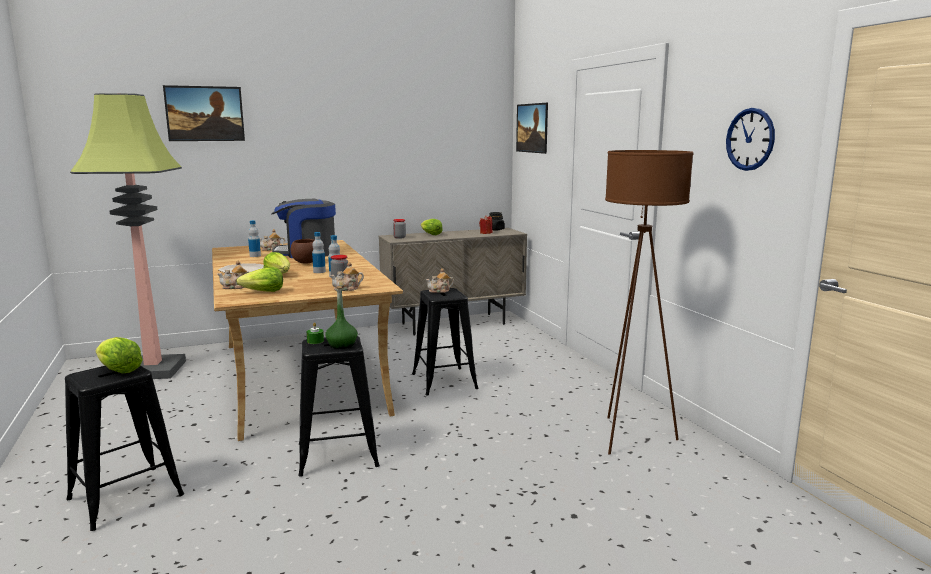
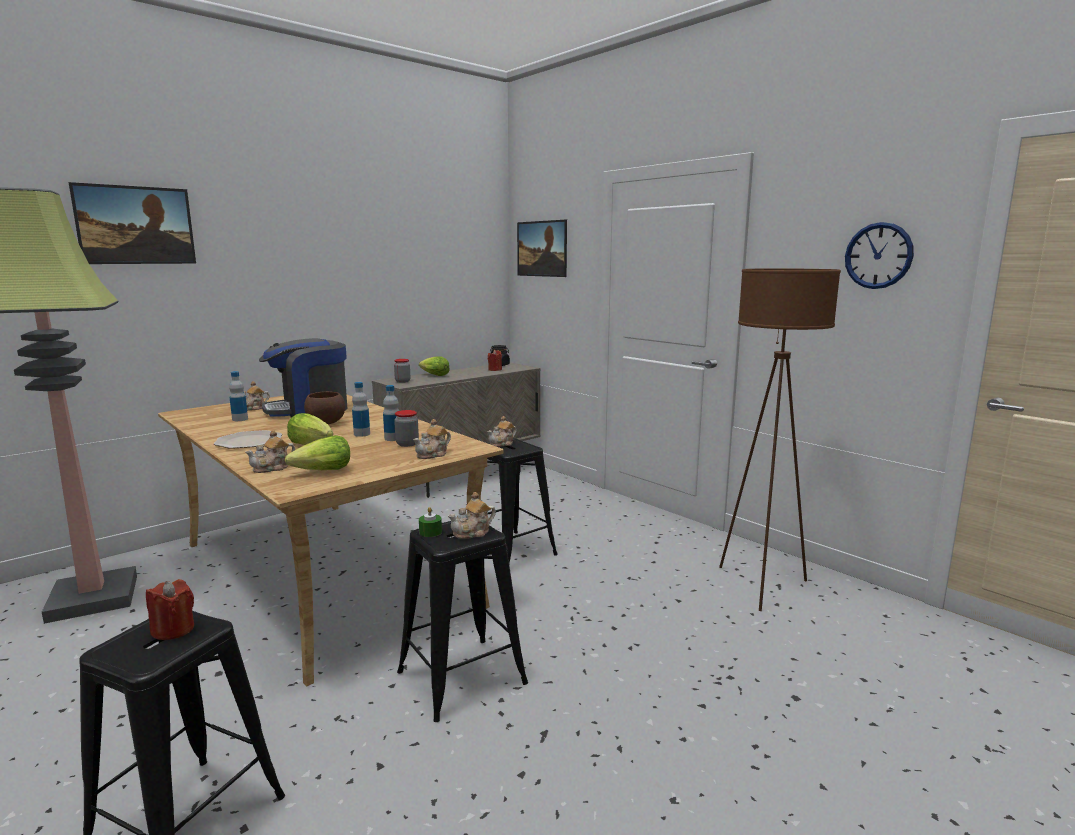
camera: 20 degrees left, 0 degrees up
lettuce [96,337,143,373] -> red candle [146,579,194,640]
green bottle [325,286,358,349] -> teapot [448,492,496,539]

